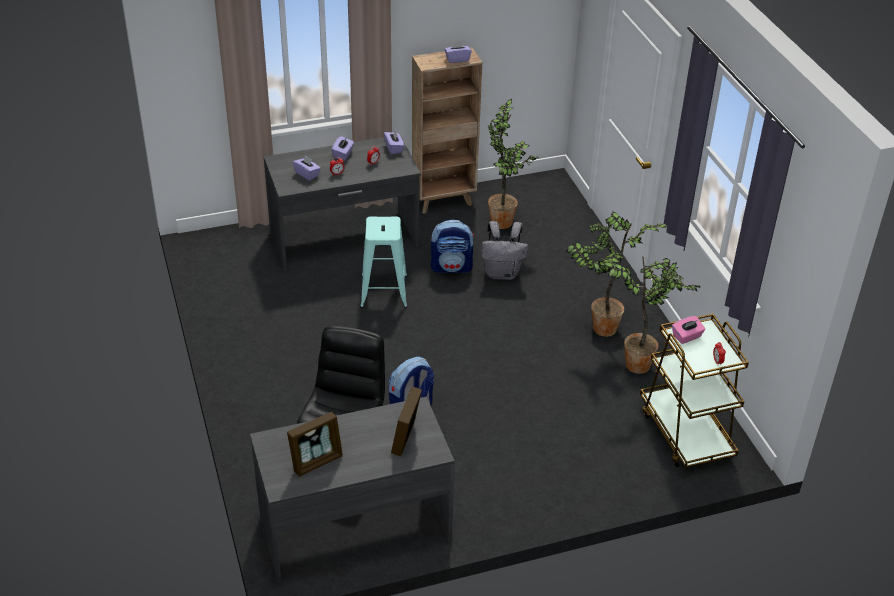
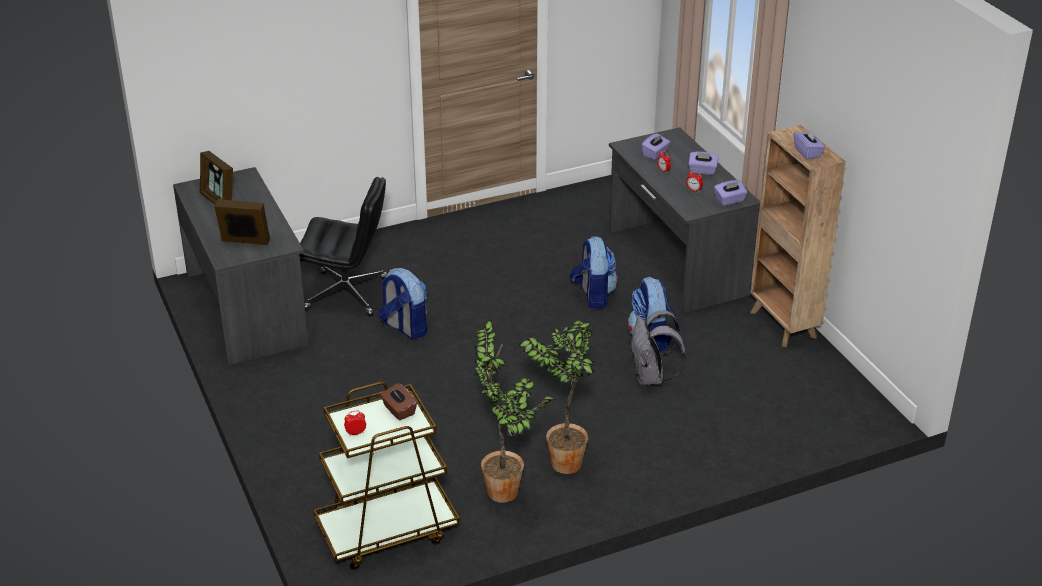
camera: 85 degrees right, 5 degrees down
turquoise stool [360,216,407,308] -> backpack [570,236,618,309]
potted plant [488,99,539,229] -> none
pink tissue box [672,316,705,344] -> brown tissue box [380,383,417,420]

